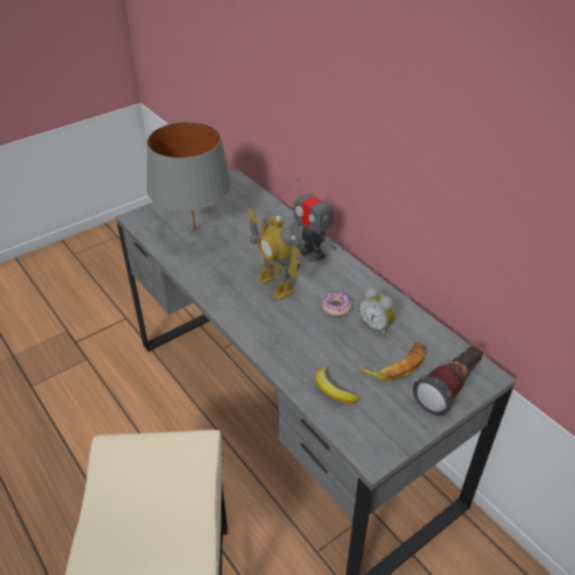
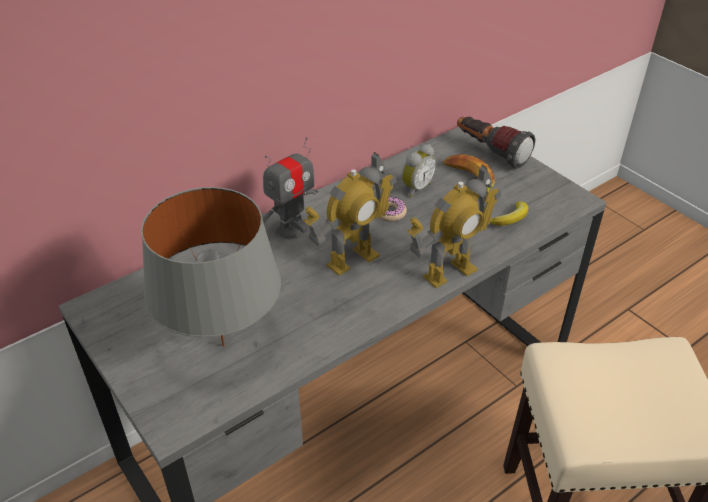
camera: 90 degrees left, 0 degrees up
none -> toy robot [407,165,501,288]

